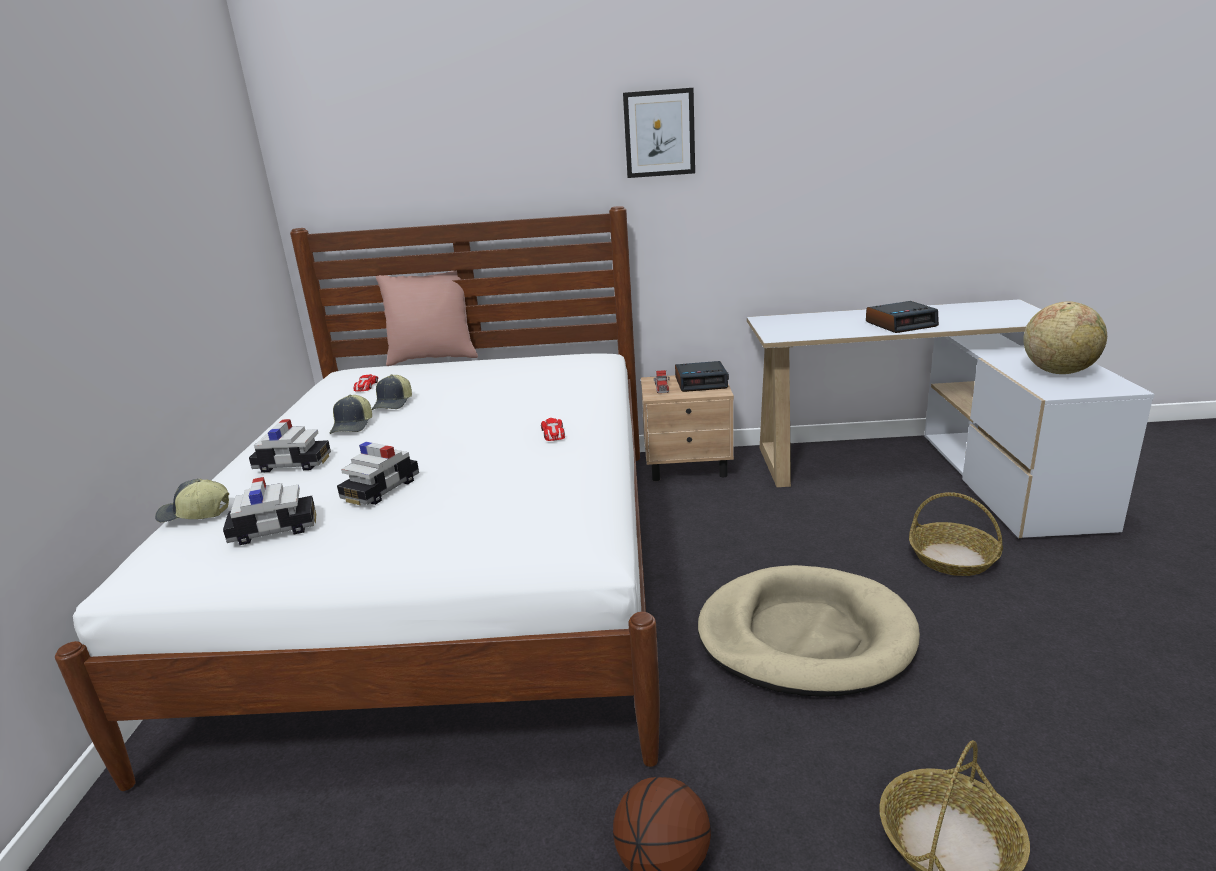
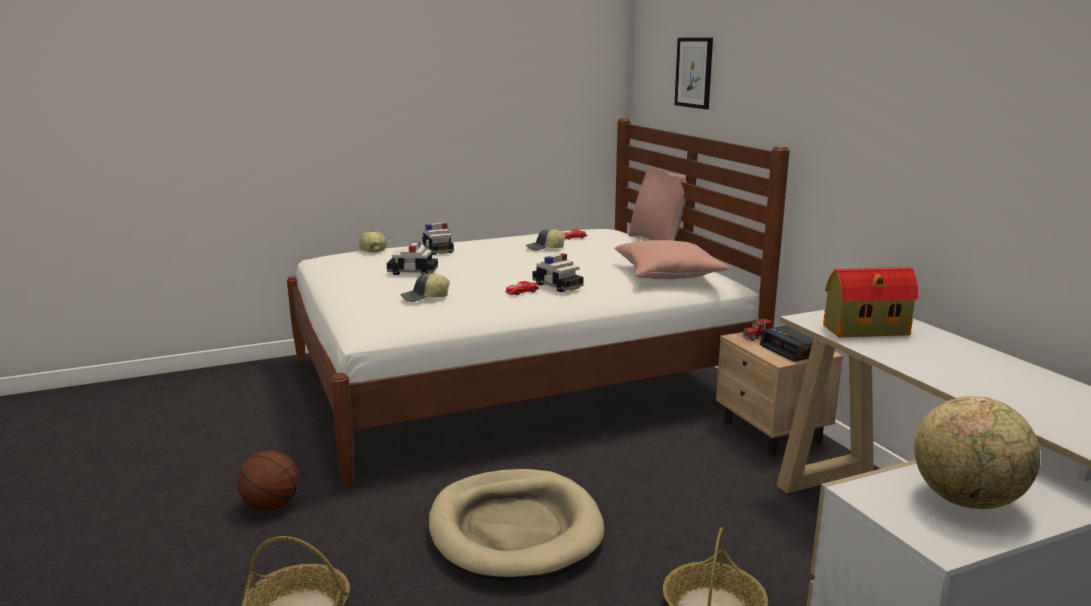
camera: 65 degrees right, 5 degrees down
toy car [223,477,316,545] -> toy car moved to [533,253,584,292]
cap [329,395,372,434] -> cap moved to [400,273,450,302]
picture [623,88,695,178] -> picture moved to [674,38,713,109]
alarm clock [866,301,939,333] -> none
none -> pink pillow [614,240,729,279]
none -> toy house [823,267,918,337]

